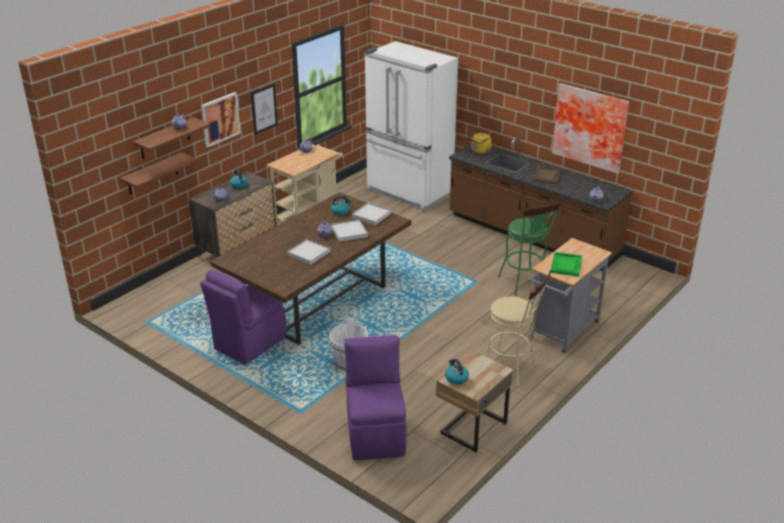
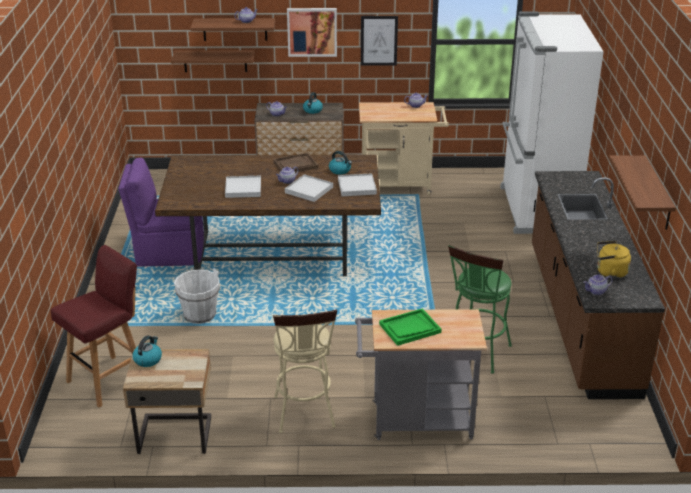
camera: 50 degrees right, 0 degrees up
purple chair [344,335,407,460] -> red stool [51,245,137,408]
yellow kettle [468,132,492,154] -> yellow kettle moved to [597,241,631,279]
brown tray [533,166,561,184] -> brown tray moved to [273,153,319,173]
picture [552,83,629,174] -> shelf [609,155,676,230]

